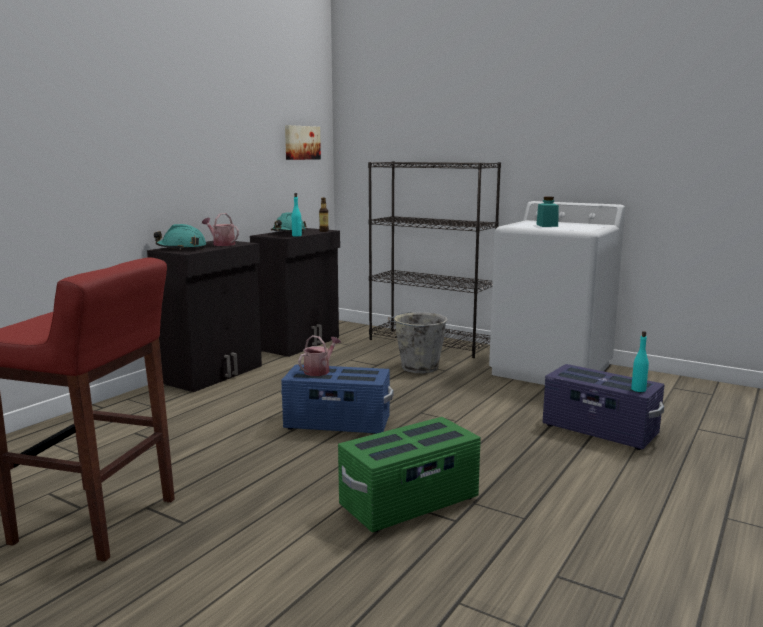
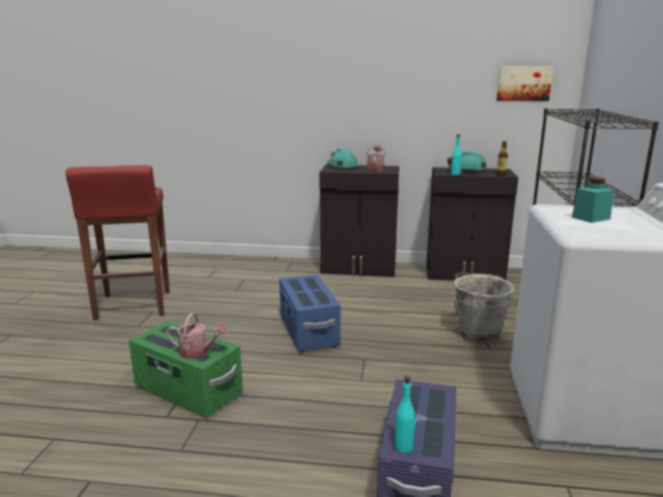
camera: 65 degrees right, 5 degrees up
watering can [298,335,341,376] -> watering can moved to [166,313,228,359]

